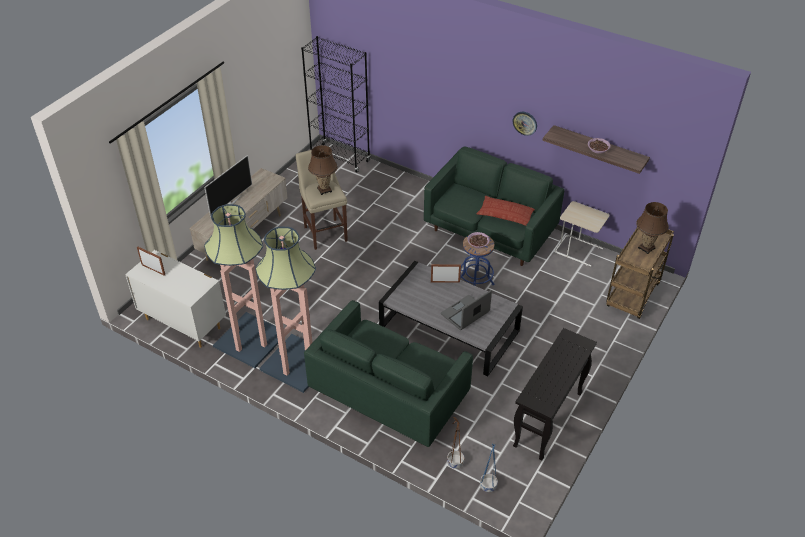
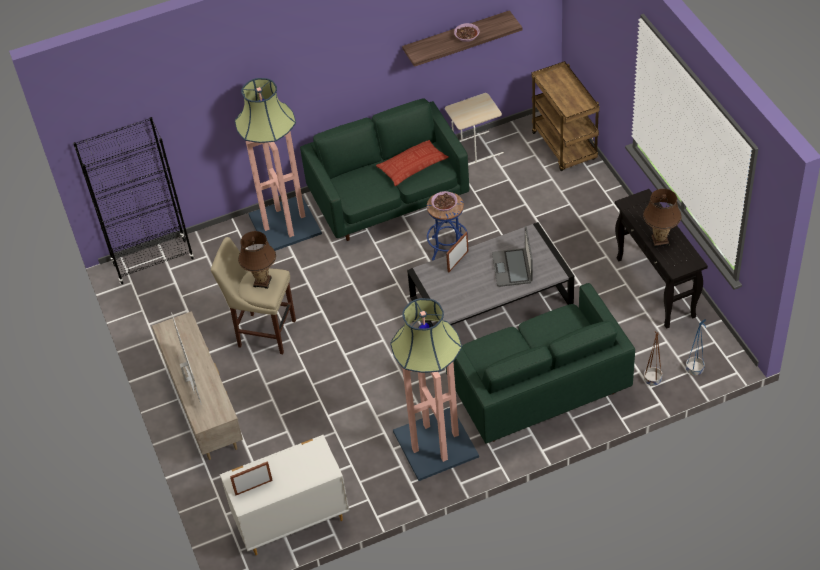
camera: 50 degrees left, 5 degrees up
floor lamp [204,204,278,368] -> floor lamp moved to [235,78,322,251]
wall clock [513,112,537,136] -> none
brown table lamp [636,202,669,254] -> brown table lamp moved to [643,189,682,248]

